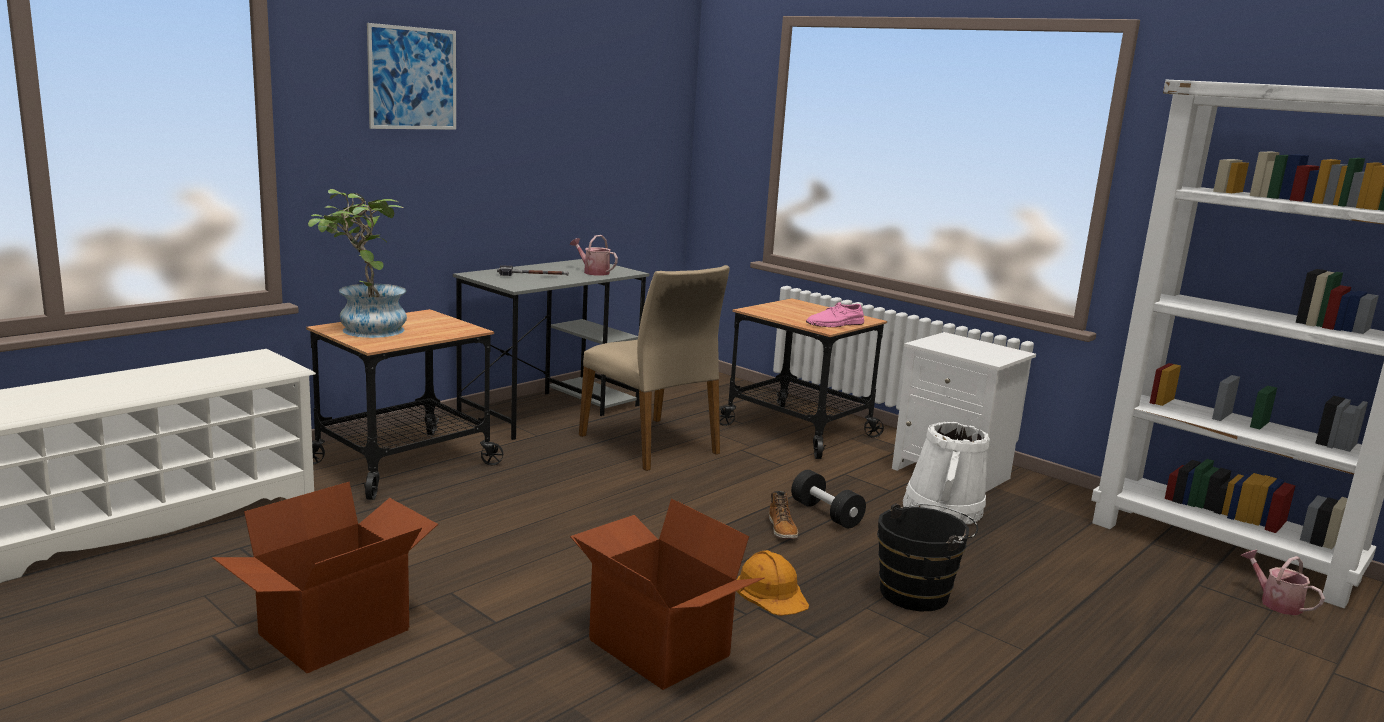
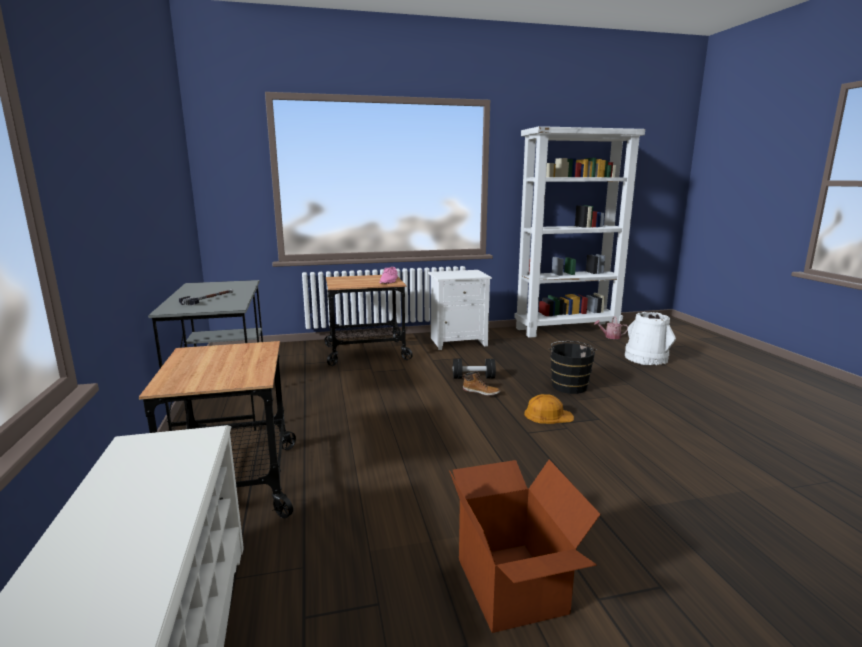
camera: 55 degrees left, 0 degrees up
potted plant [308,189,407,338] -> none
picture [367,23,456,130] -> none
watering can [570,235,618,276] -> none
cardboard box [570,498,765,690] -> none
beige chair [579,265,730,471] -> none
white bucket [903,422,990,524] -> white bucket moved to [625,312,676,365]

